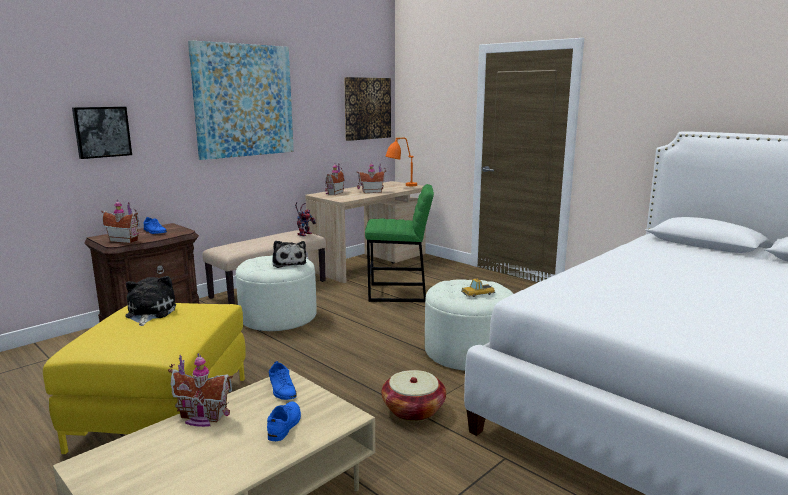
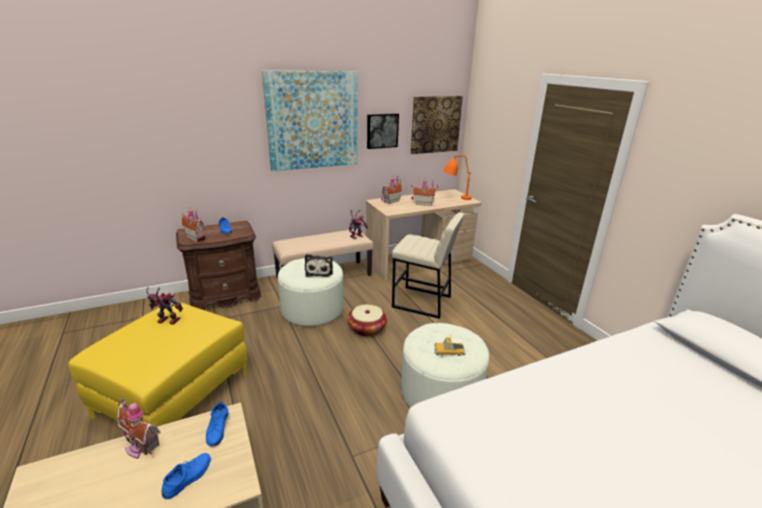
camera: 20 degrees right, 10 degrees up
picture [72,106,132,159] -> picture moved to [367,113,399,149]
plush toy [125,276,176,326] -> toy robot [146,287,183,325]
green chair [365,184,434,302] -> beige chair [392,212,465,319]
basket [381,370,446,421] -> basket moved to [347,305,387,336]

